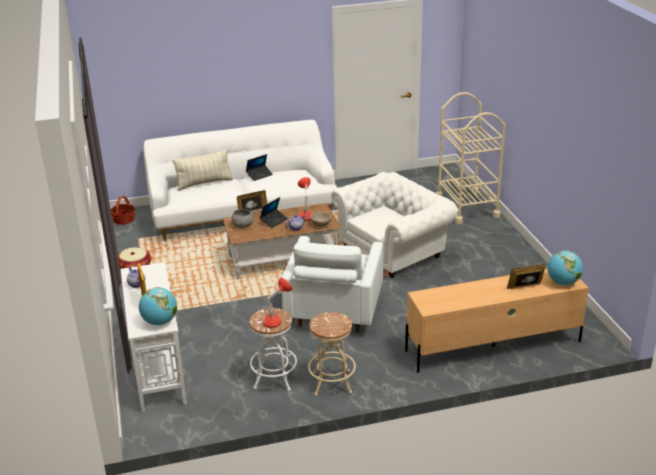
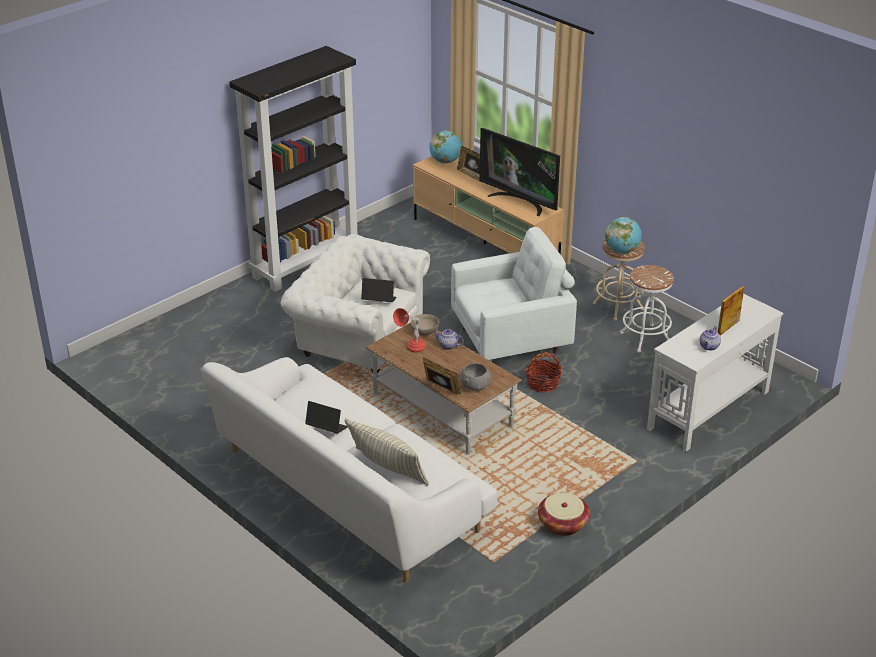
camera: 120 degrees left, 5 degrees up
basket [111,195,135,225] -> basket moved to [526,352,562,392]
globe [139,287,177,325] -> globe moved to [605,217,642,253]
laptop [260,197,288,228] -> laptop moved to [361,278,397,302]
red table lamp [263,277,292,328] -> none
beige cart [436,92,505,224] -> none
none -> black bookcase [230,46,358,292]
none -> television [480,128,560,216]

